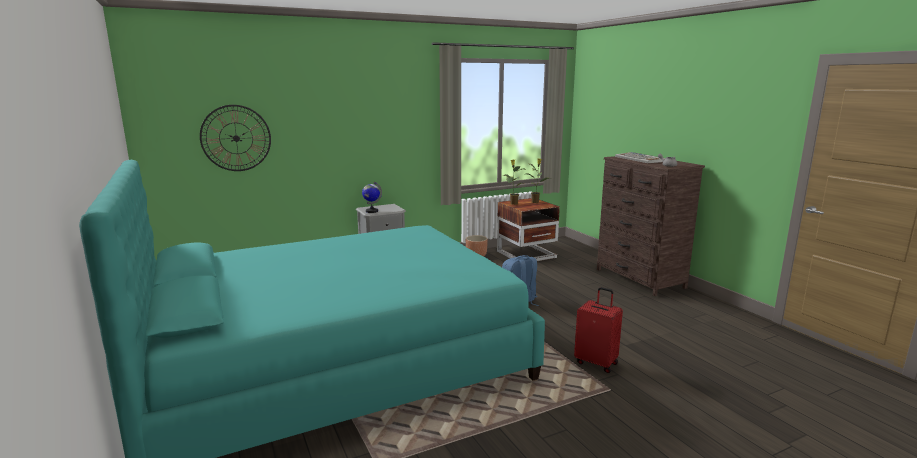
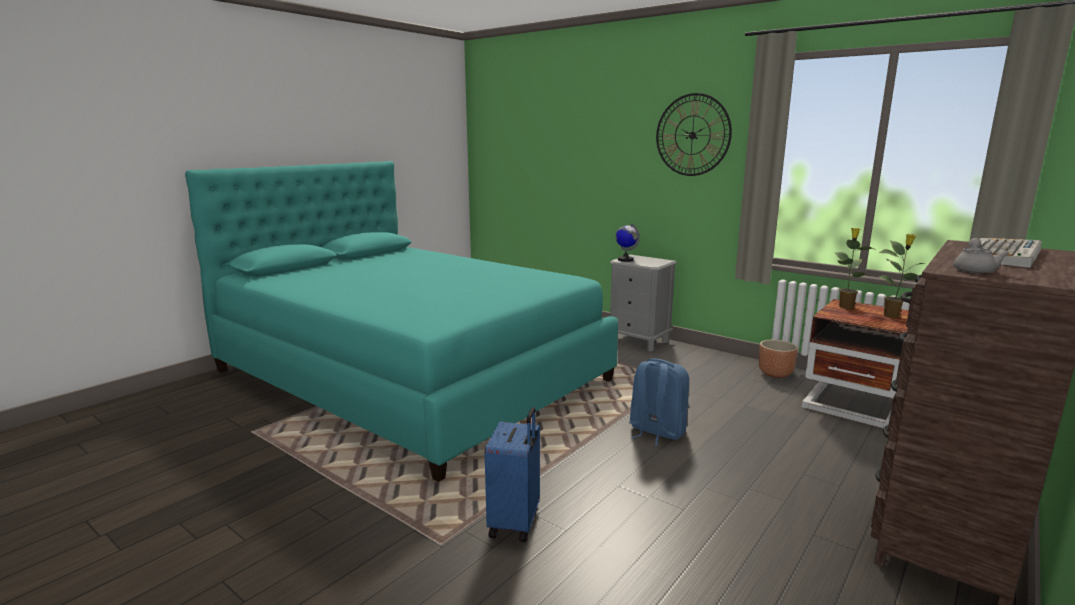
camera: 65 degrees right, 0 degrees up
wall clock [200,105,271,171] -> wall clock moved to [656,93,732,176]
red suitcase [574,287,623,373] -> blue suitcase [485,407,540,542]

